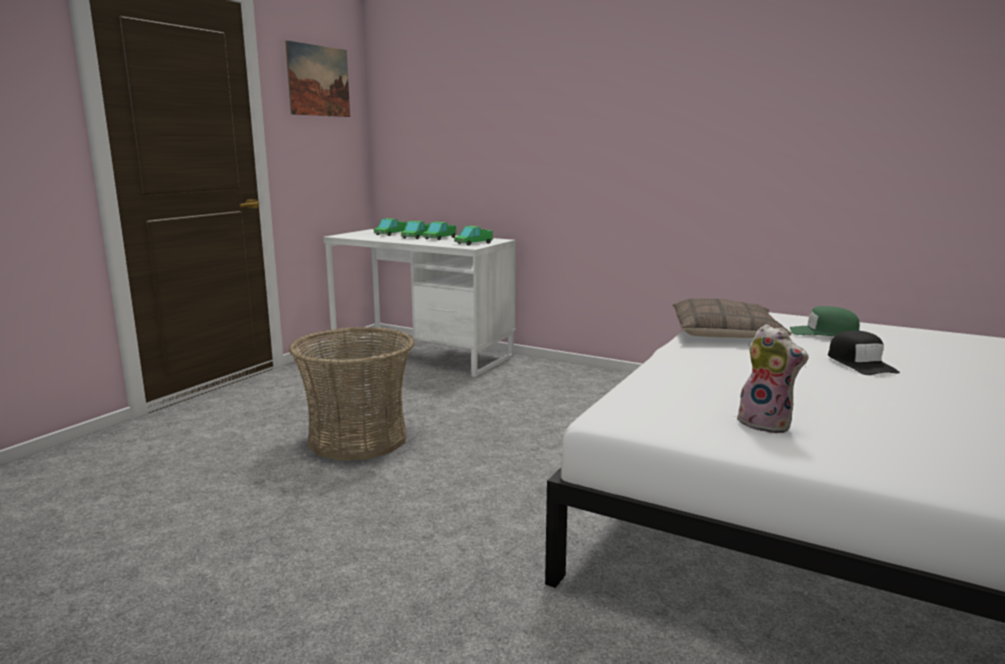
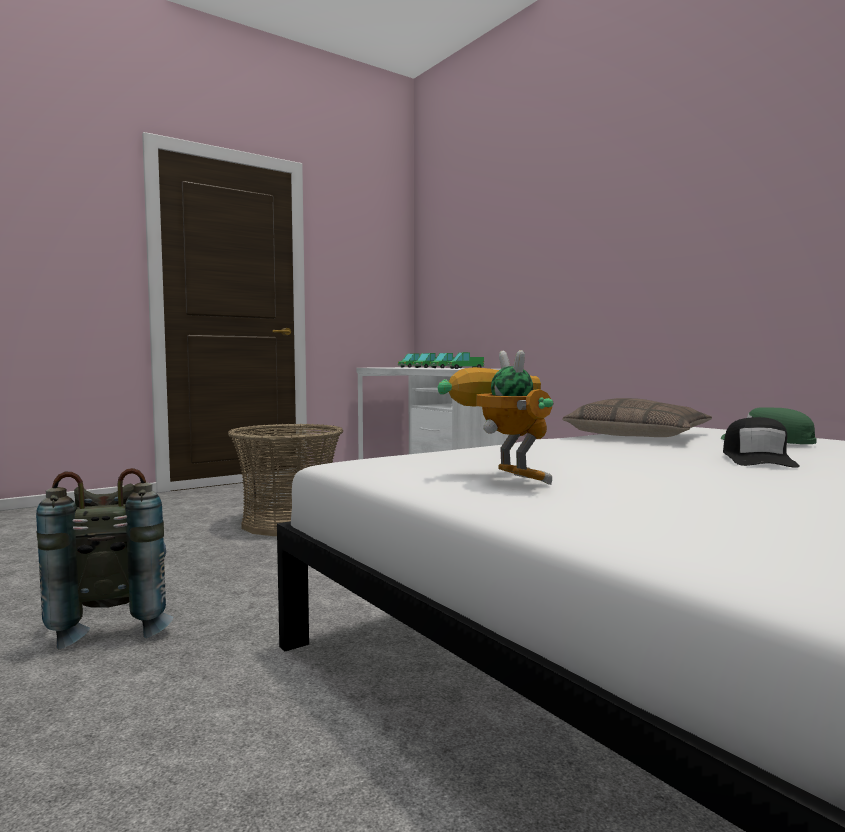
camera: 25 degrees right, 10 degrees down
picture [285,40,350,117] -> none
plush toy [733,324,808,434] -> toy robot [437,350,553,485]
none -> grey backpack [36,468,173,649]

